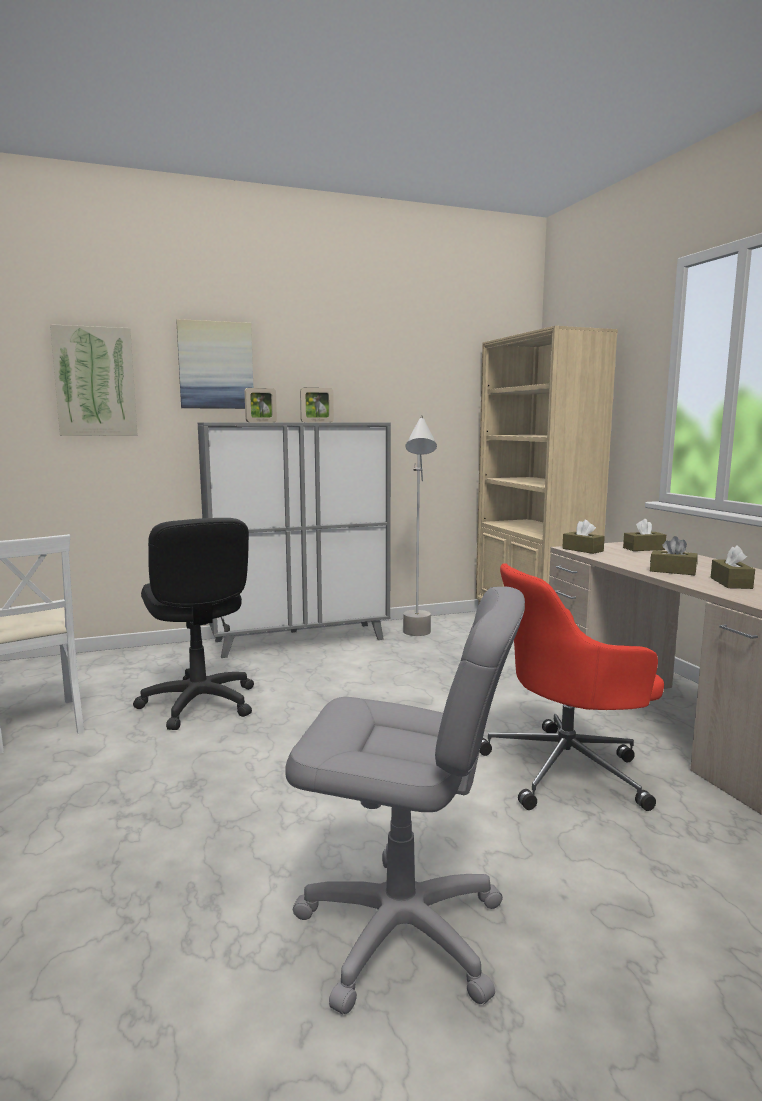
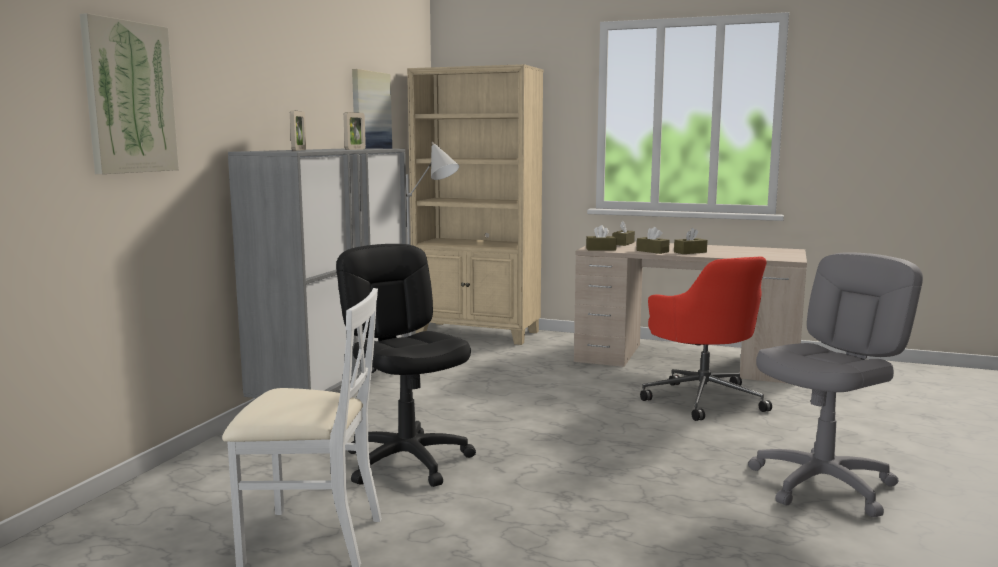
camera: 50 degrees left, 0 degrees up
black office chair [133,518,254,730] -> black office chair turned 135 degrees counterclockwise [336,244,476,487]
picture [176,319,253,409] -> picture moved to [352,69,392,149]
red office chair [480,563,664,811] -> red office chair turned 45 degrees counterclockwise [640,257,772,421]
brown tissue box [710,545,755,589] -> brown tissue box moved to [637,227,670,254]

